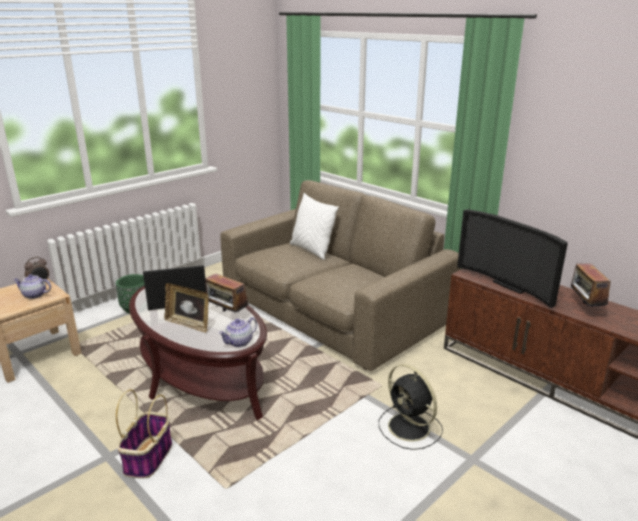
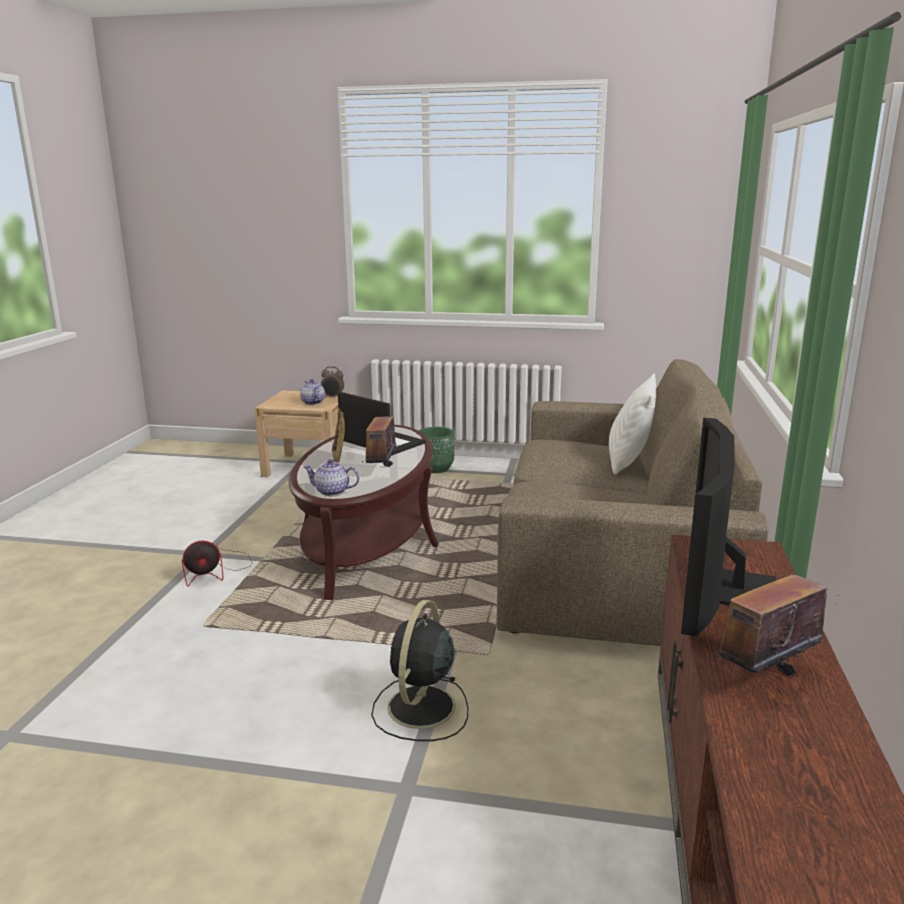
camera: 55 degrees right, 5 degrees down
basket [116,389,172,478] -> fan [182,540,252,587]

